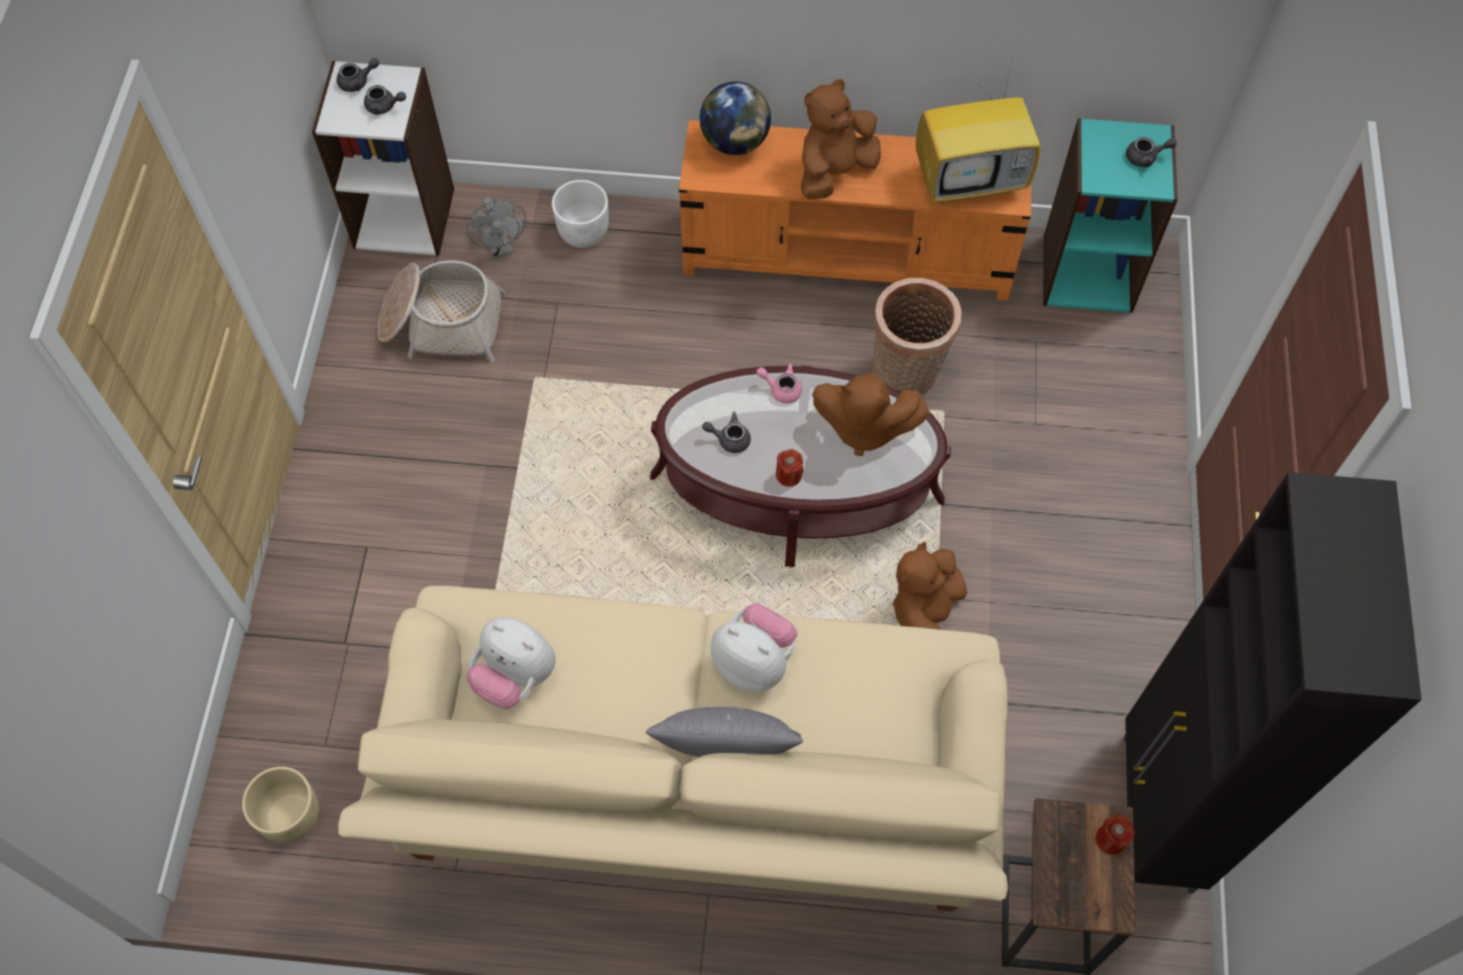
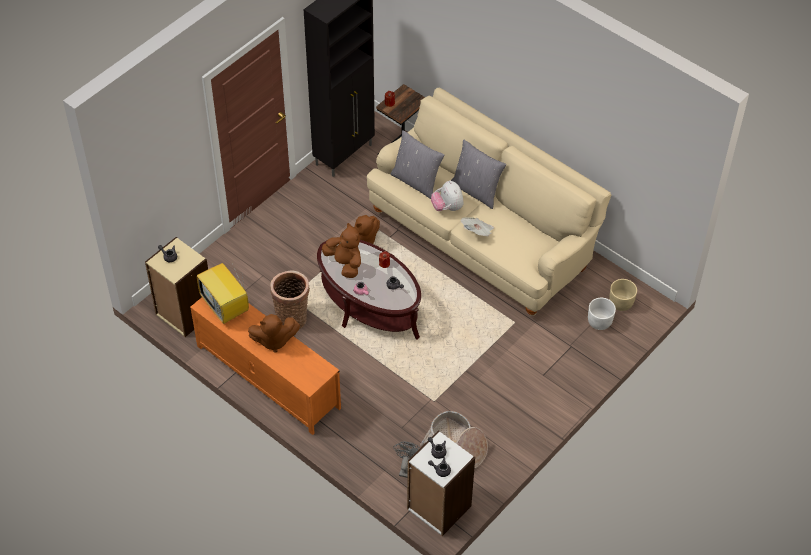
camera: 145 degrees left, 10 degrees down
plush toy [467,617,556,709] -> none
white planter [552,180,609,248] -> white planter moved to [588,298,616,330]
globe [700,82,771,155] -> none
television [916,55,1041,203] -> television turned 150 degrees counterclockwise [197,263,249,324]
turquoise bookcase [1043,118,1178,313] -> beige bookcase [145,237,208,337]
none -> grey pillow [391,130,444,199]
none -> newspaper [460,217,494,236]

